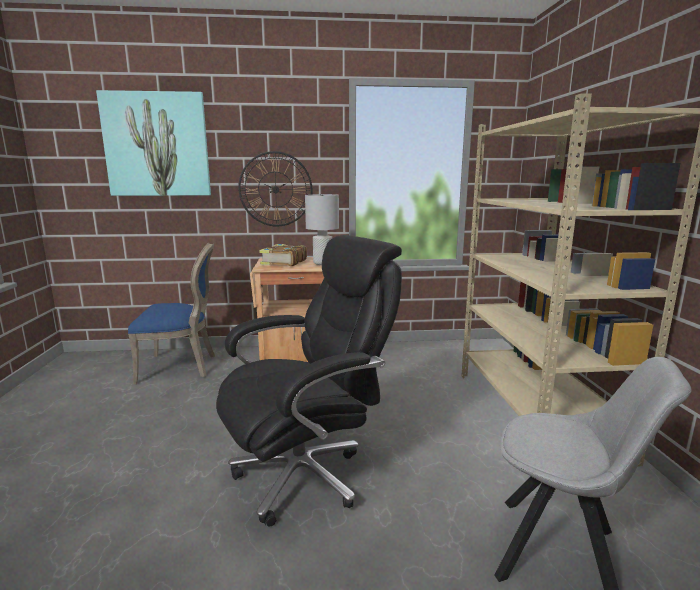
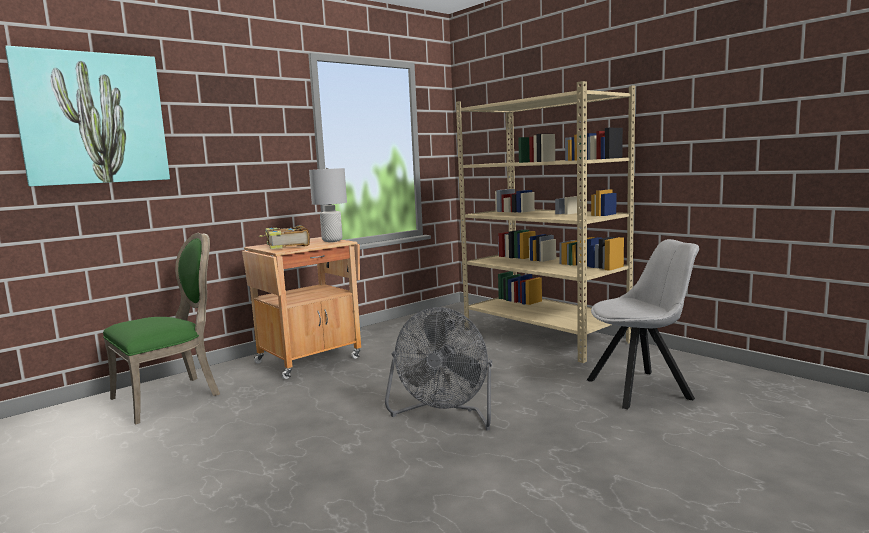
camera: 35 degrees left, 5 degrees down
blue chair [128,243,215,384] -> green chair [103,233,220,425]
black office chair [216,235,402,526] -> grey fan [385,307,492,431]
wall clock [238,151,313,227] -> none

